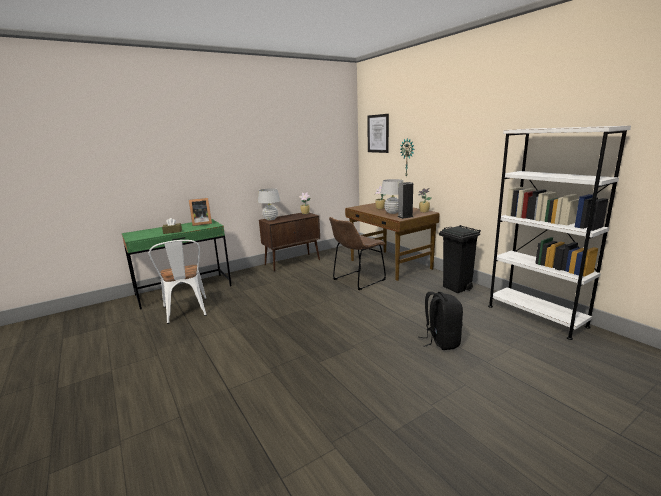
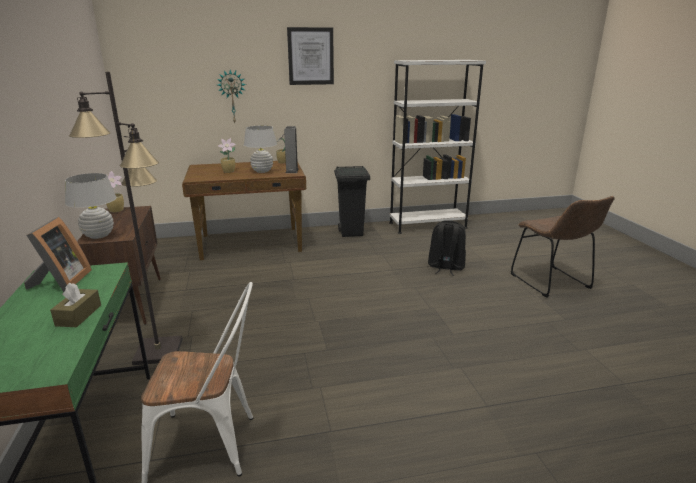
camera: 70 degrees left, 5 degrees up
brown chair [329,217,386,290] -> brown chair moved to [511,196,615,298]
picture [367,114,389,153] -> picture moved to [287,27,334,85]
none -> black floor lamp [69,72,183,365]

